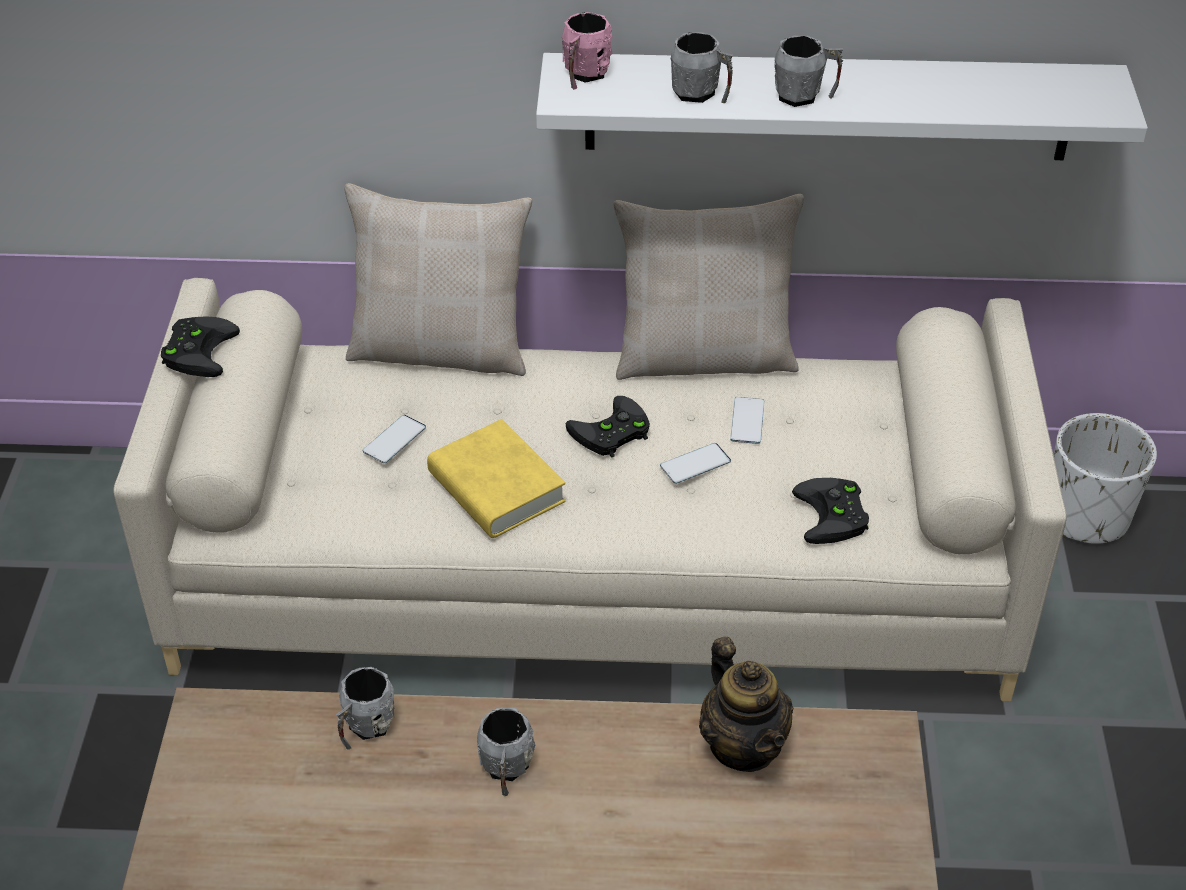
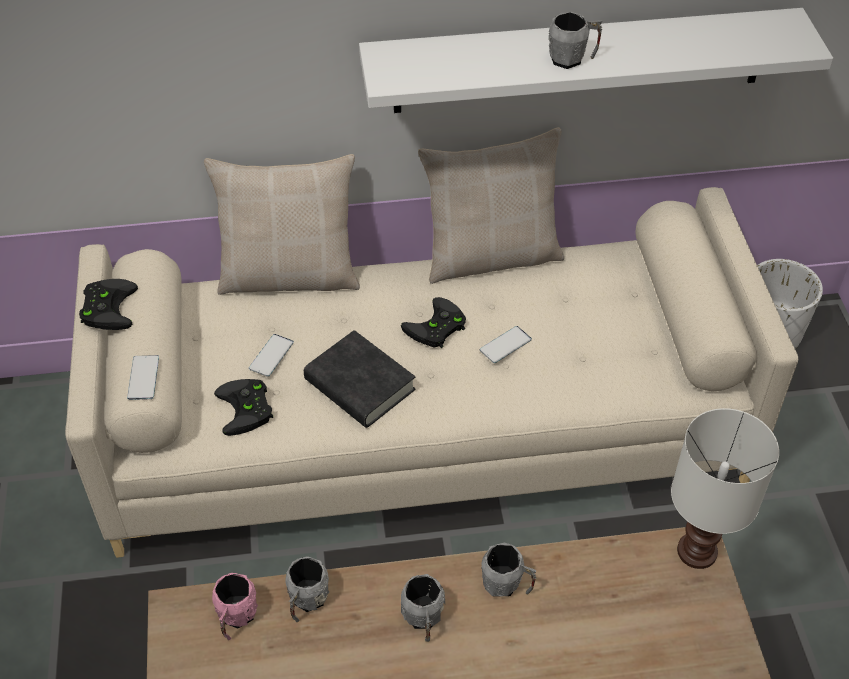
camera: 10 degrees left, 5 degrees up
yellow book [427,419,566,538] -> black book [304,330,415,428]
pink mug [562,12,613,90] -> pink mug moved to [212,573,258,640]
grey mug [671,32,733,103] -> grey mug moved to [481,542,537,597]
teapot [699,637,793,772] -> none
phone [730,397,764,444] -> phone moved to [127,355,159,400]
black game controller [792,478,869,544] -> black game controller moved to [214,379,273,436]
none -> white table lamp [671,408,779,569]

